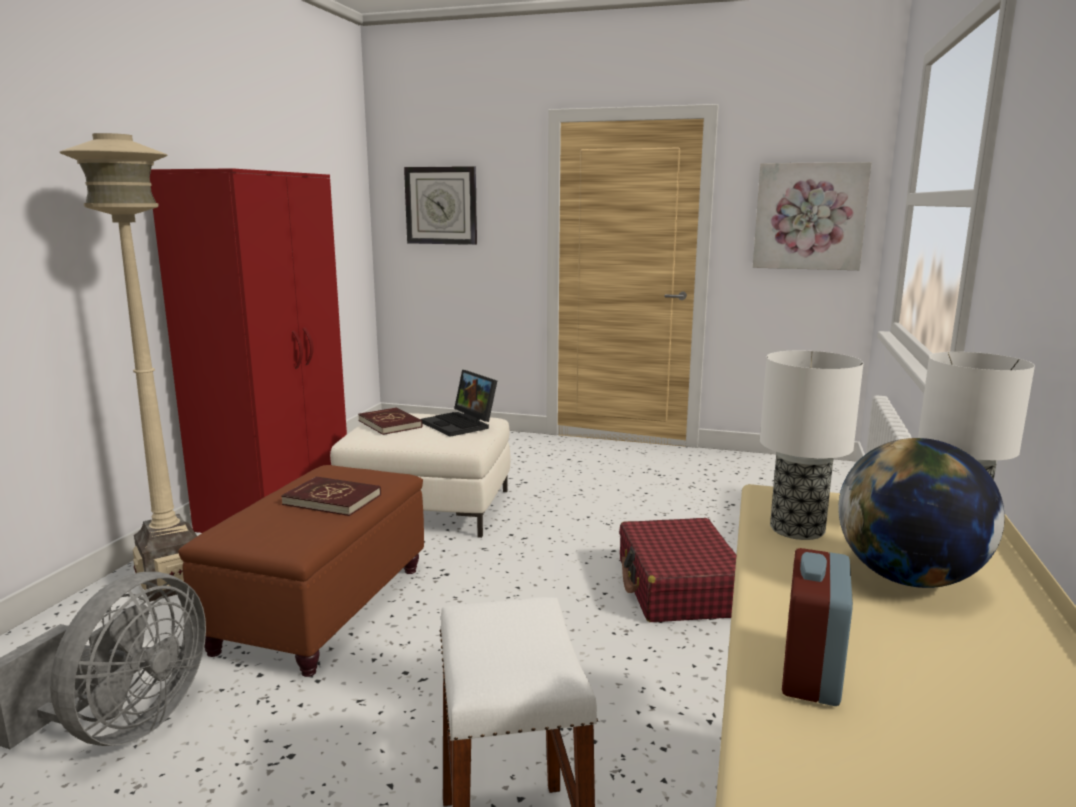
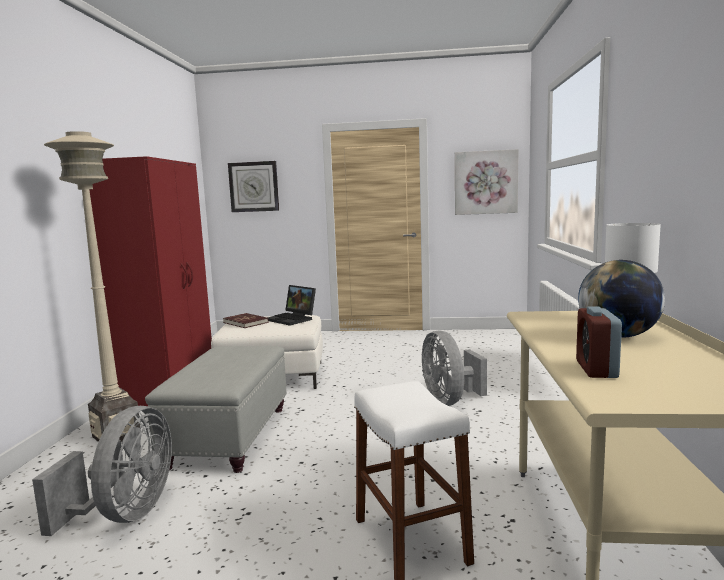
camera: 10 degrees left, 5 degrees down
brown ottoman [178,465,424,677] -> grey ottoman [145,346,286,473]
red book [281,477,381,516] -> none
red suitcase [619,518,736,622] -> grey fan [422,331,487,406]
table lamp [760,351,864,540] -> none

